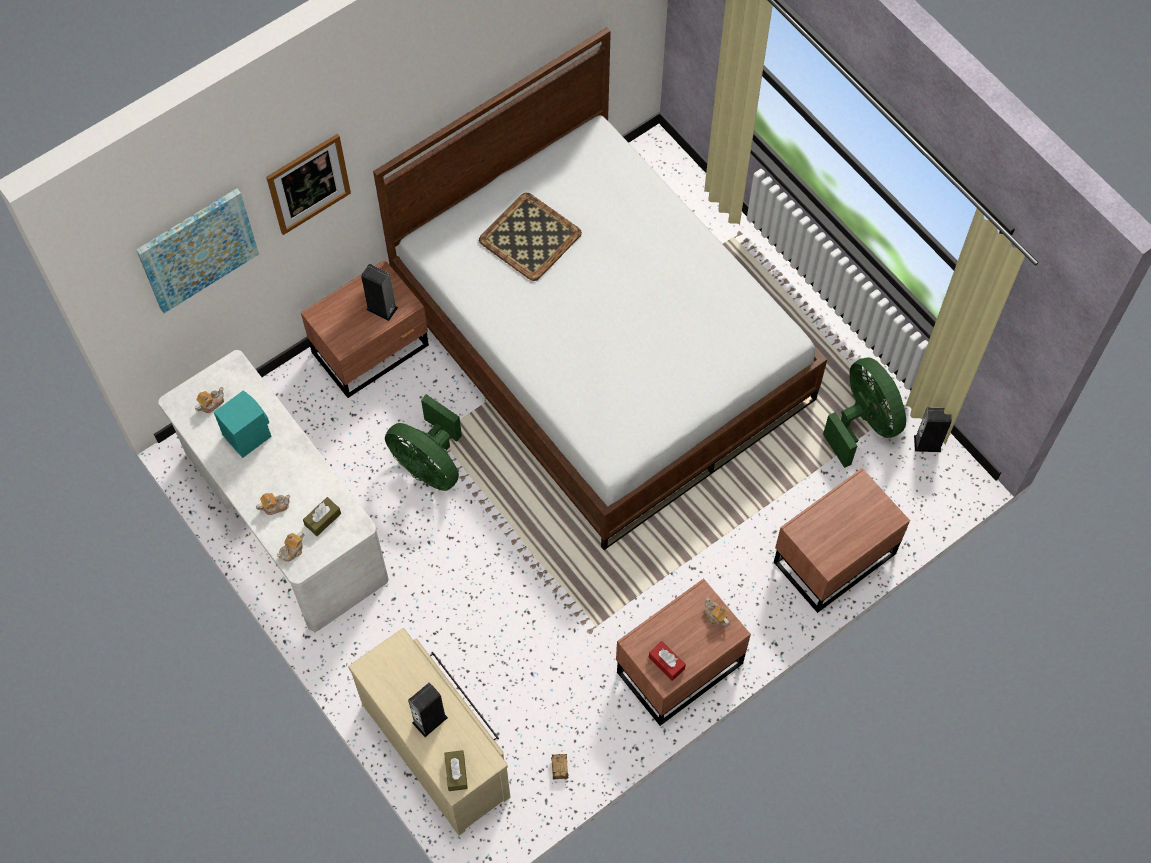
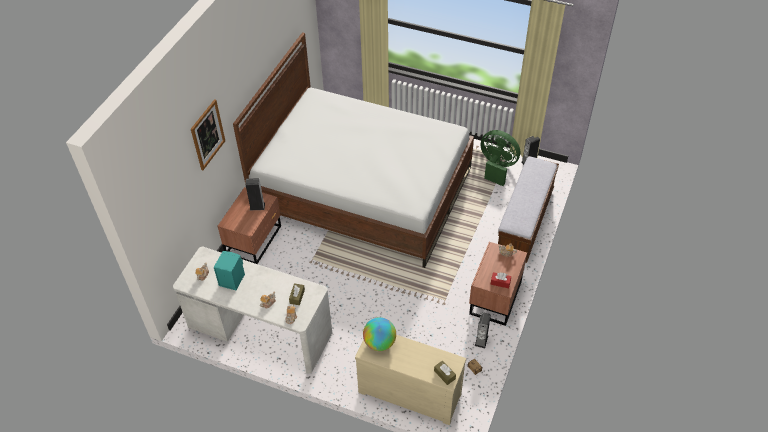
camera: 30 degrees left, 15 degrees down
picture [136,188,259,313] -> none
green fan [385,394,462,491] -> none
speaker [408,682,448,737] -> speaker moved to [475,312,491,348]
tray [479,193,582,281] -> none
brown nightstand [774,468,910,613] -> bench [498,156,559,263]
none -> globe [363,317,396,351]

